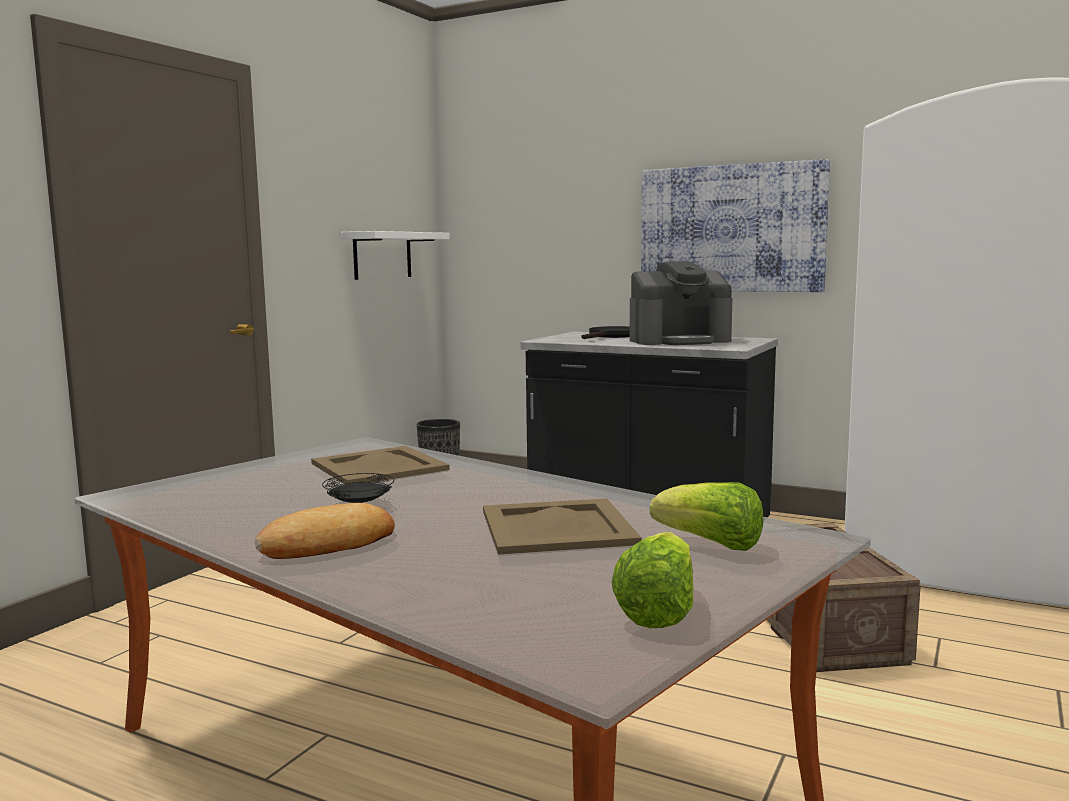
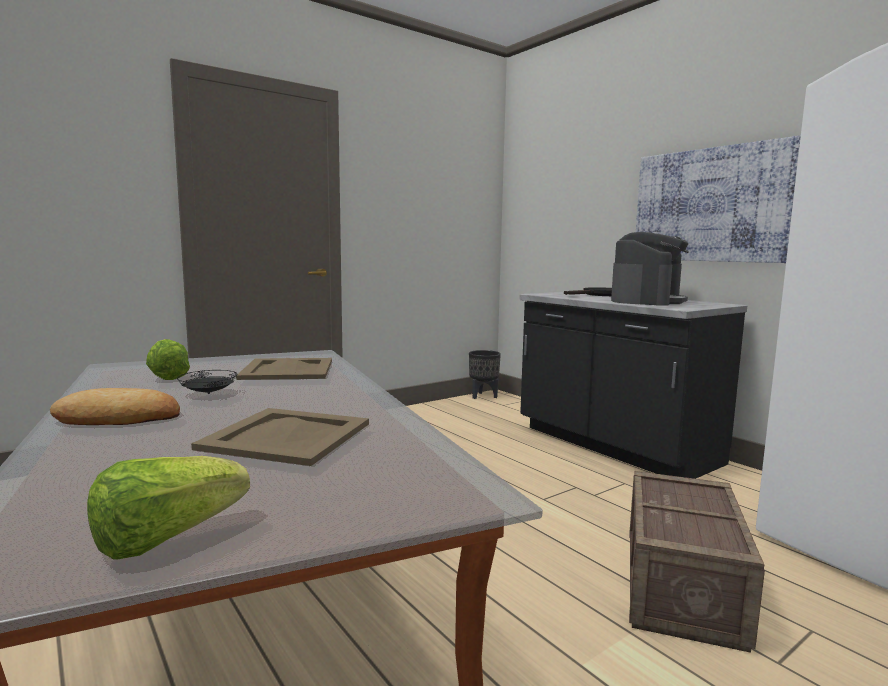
camera: 25 degrees right, 0 degrees up
white shelf [341,231,450,280] -> none
coffee machine [630,261,732,345] -> coffee machine turned 75 degrees counterclockwise [611,232,689,306]
lettuce [650,482,763,551] -> lettuce moved to [146,339,190,380]

